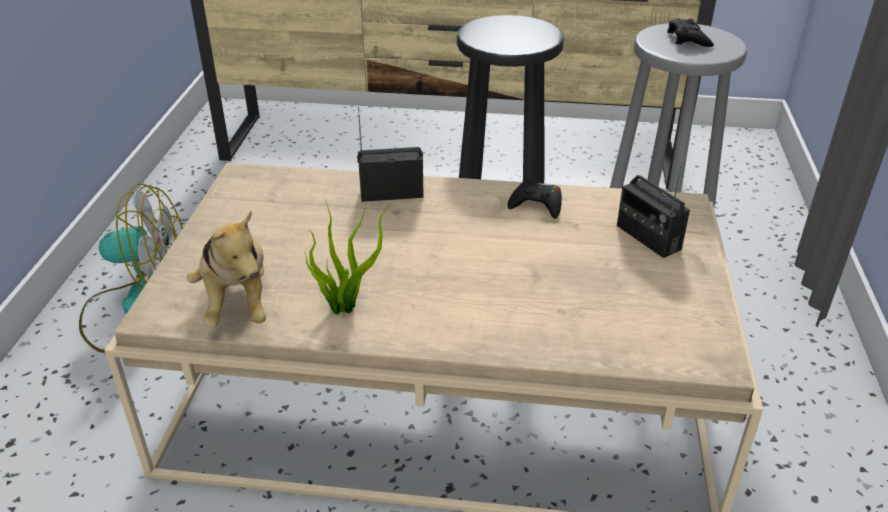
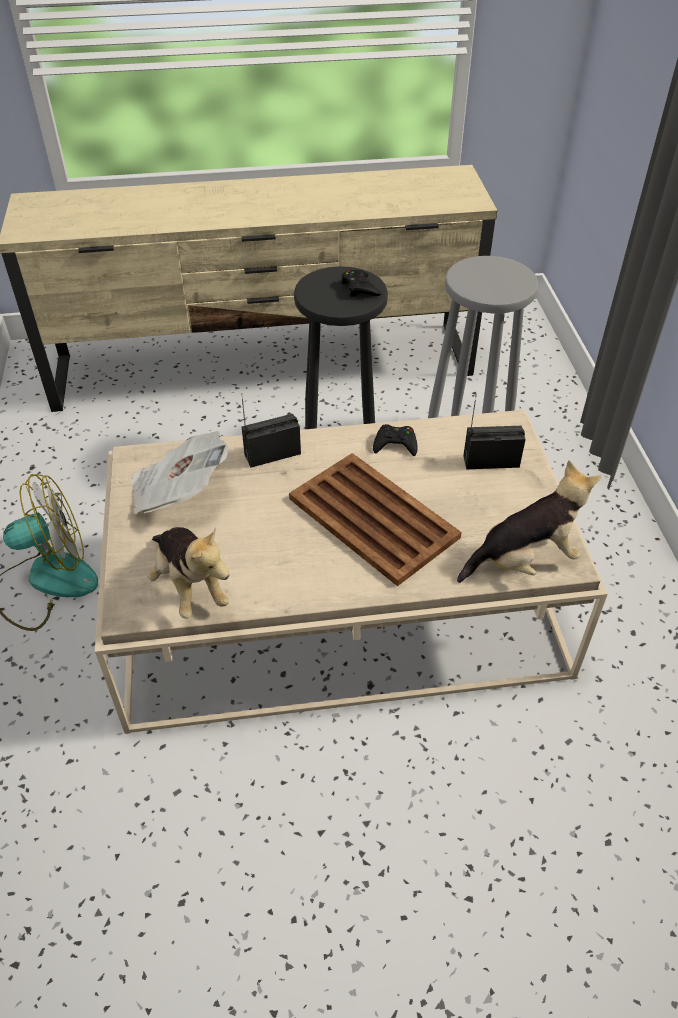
camera: 15 degrees left, 10 degrees up
potted plant [304,199,391,315] -> none
radio [617,165,690,258] -> radio turned 135 degrees clockwise [463,395,526,469]
black game controller [667,18,714,47] -> black game controller moved to [341,270,381,297]
none -> newspaper [132,431,228,514]
none -> brown tray [289,453,462,586]
none -> plush toy [457,460,601,583]

